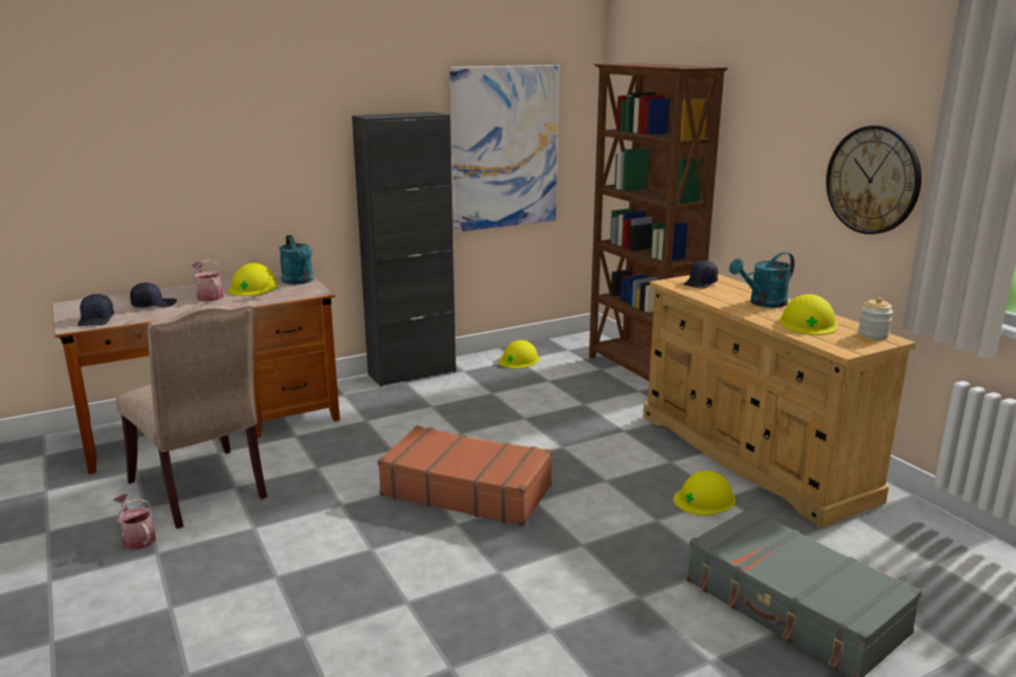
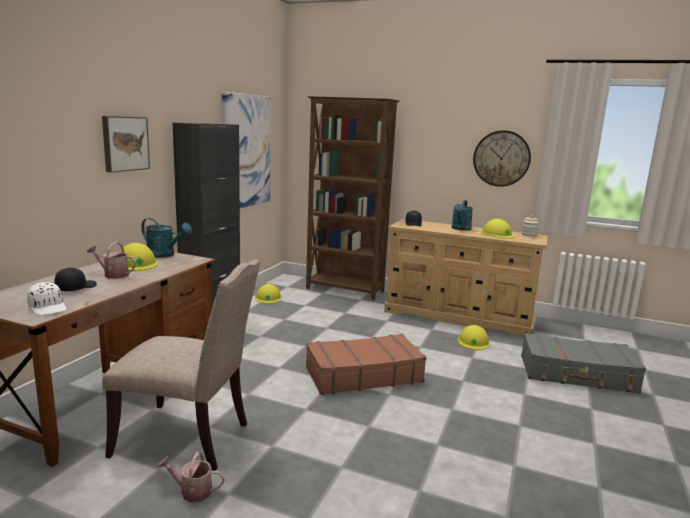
camera: 40 degrees left, 5 degrees down
black cap [78,294,114,326] -> white cap [27,282,67,315]
none -> picture [102,116,150,172]

